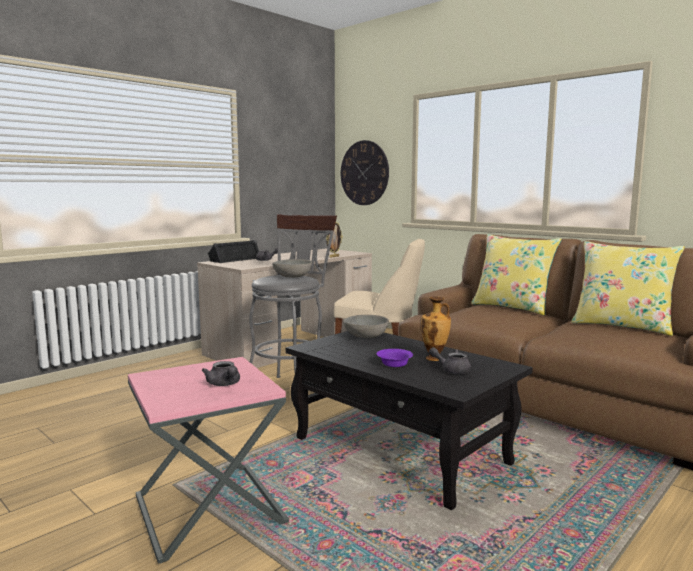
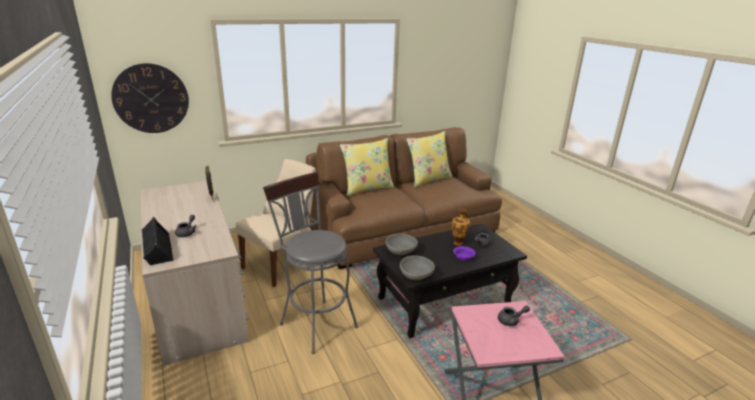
camera: 70 degrees left, 15 degrees up
grey bowl [272,259,312,278] -> grey bowl moved to [400,255,435,280]

